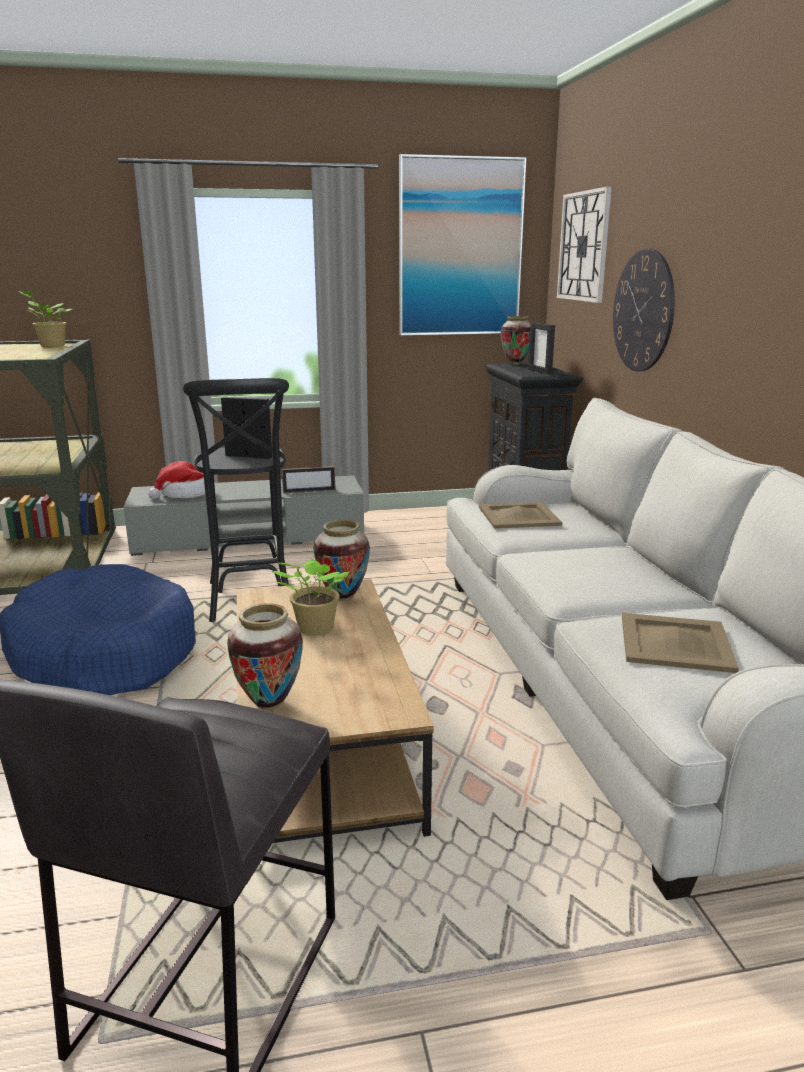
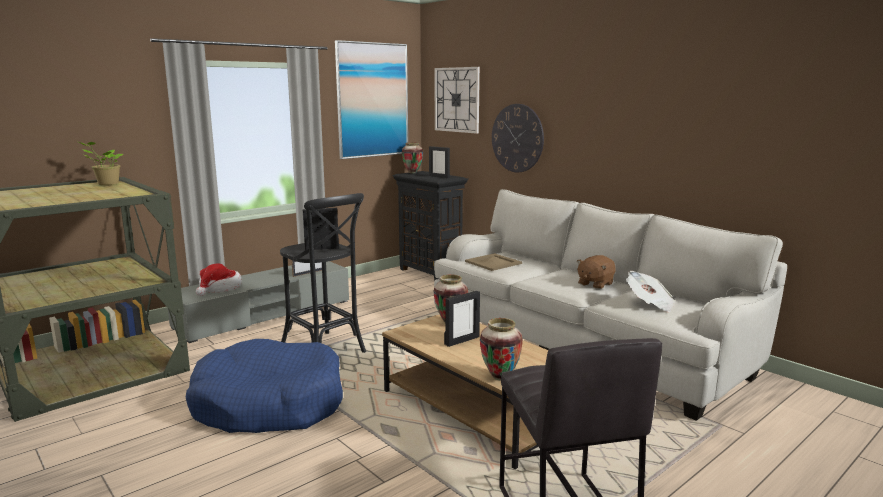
camera: 30 degrees left, 5 degrees down
potted plant [271,559,349,635] -> picture frame [444,291,480,347]
beige tray [622,613,739,673] -> newspaper [626,271,676,313]
none -> brown plush toy [577,255,616,289]

